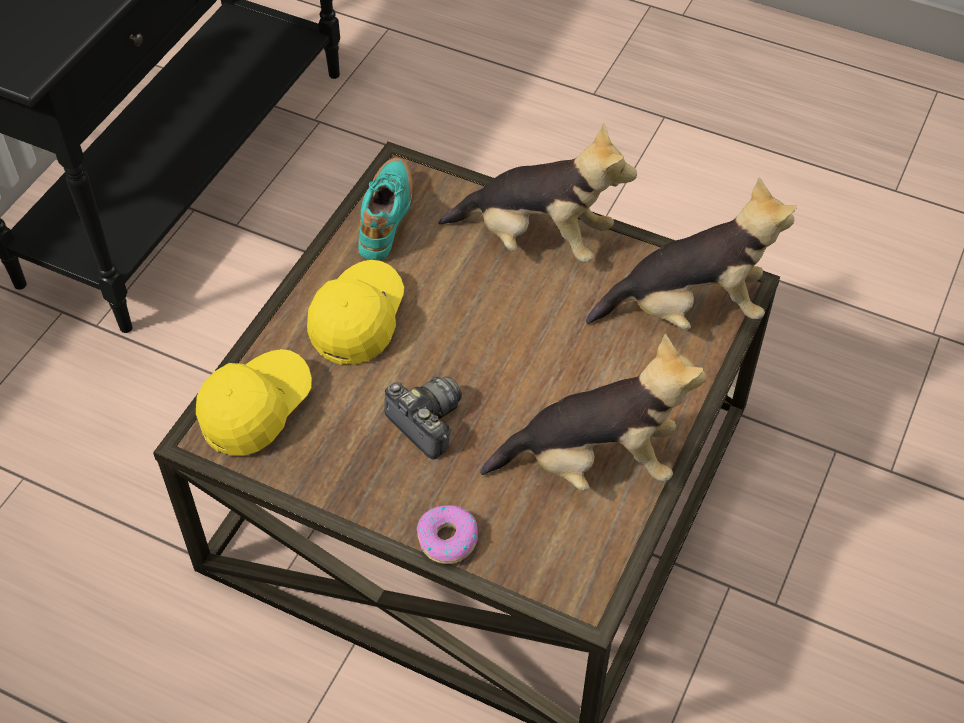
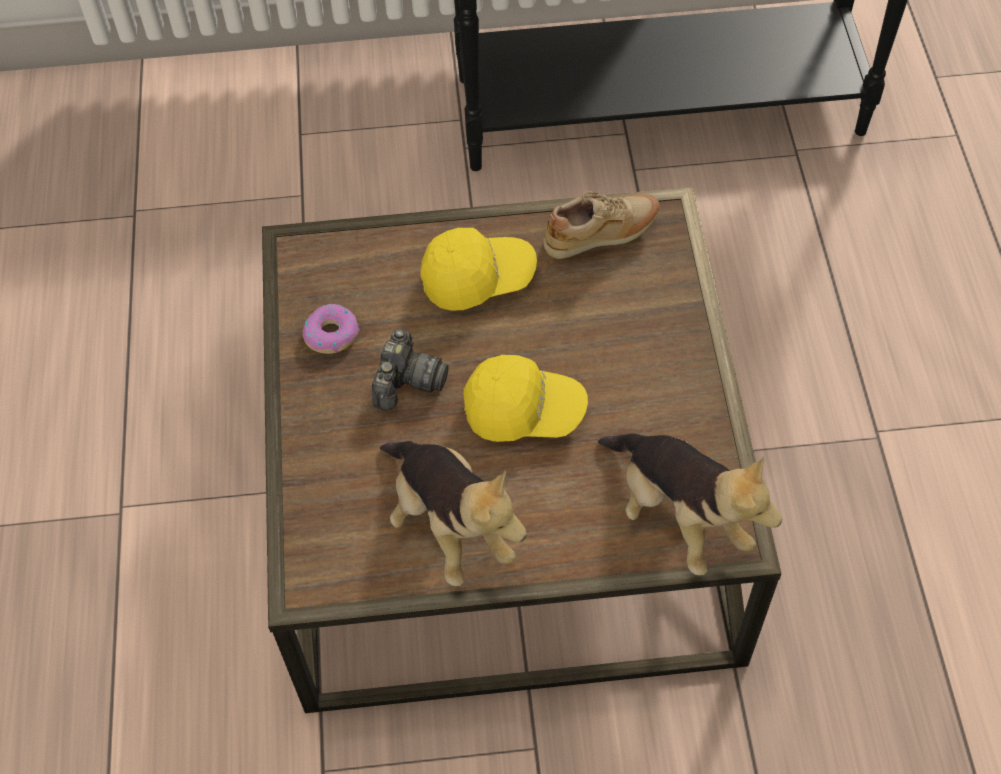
camera: 60 degrees right, 5 degrees up
yellow cap [196,349,312,456] -> yellow cap moved to [463,355,588,442]
turquoise shoe [358,158,413,261] -> beige shoe [543,191,660,259]
donut [417,505,478,564] -> donut moved to [303,304,359,354]
plush toy [439,123,637,262] -> none

